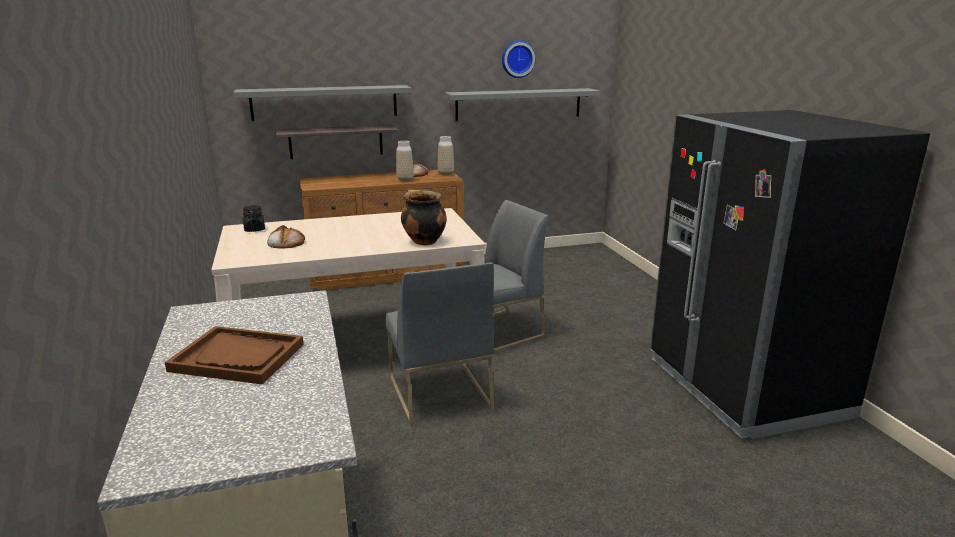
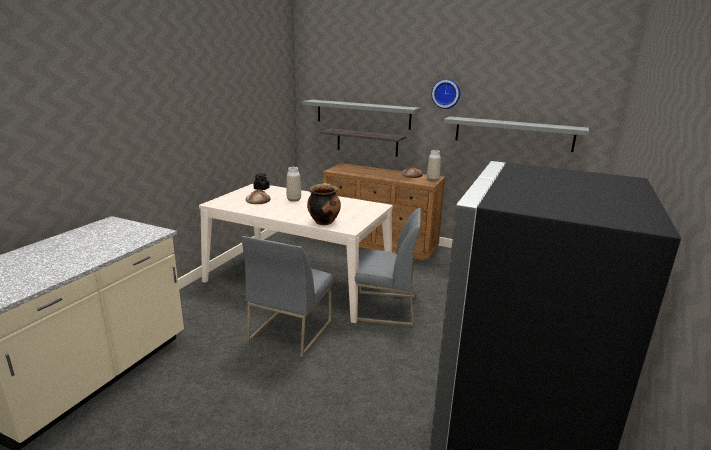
camera: 40 degrees right, 0 degrees up
brown tray [165,326,304,384] -> none
vase [396,141,414,181] -> vase moved to [286,167,301,202]
wall clock [502,40,536,78] -> wall clock moved to [431,78,460,109]

